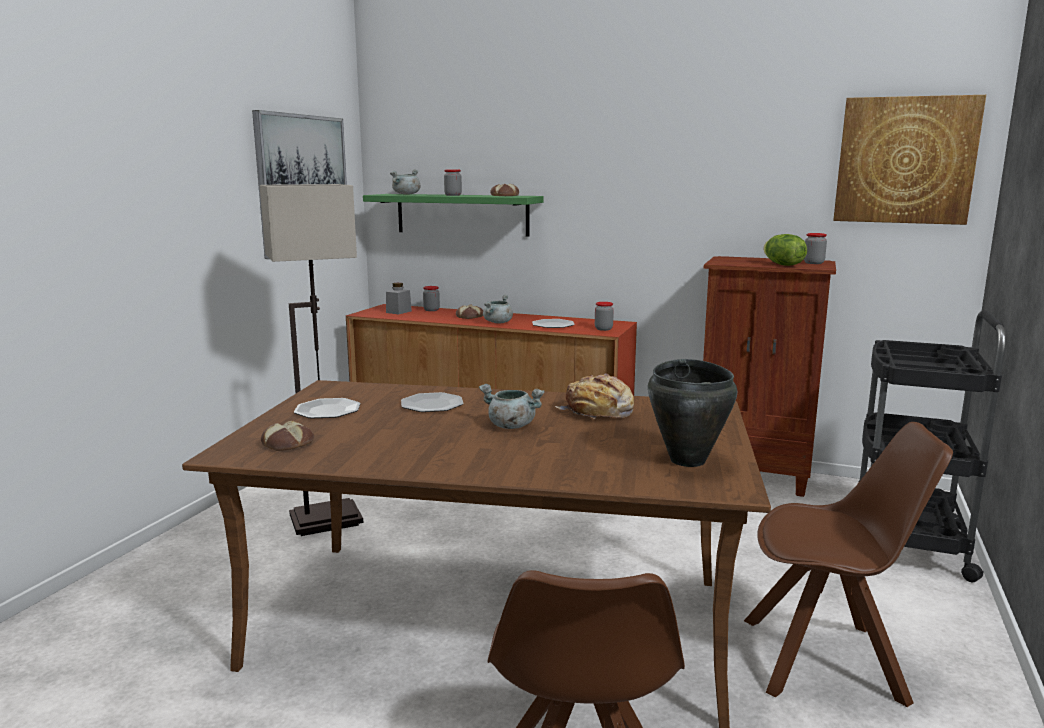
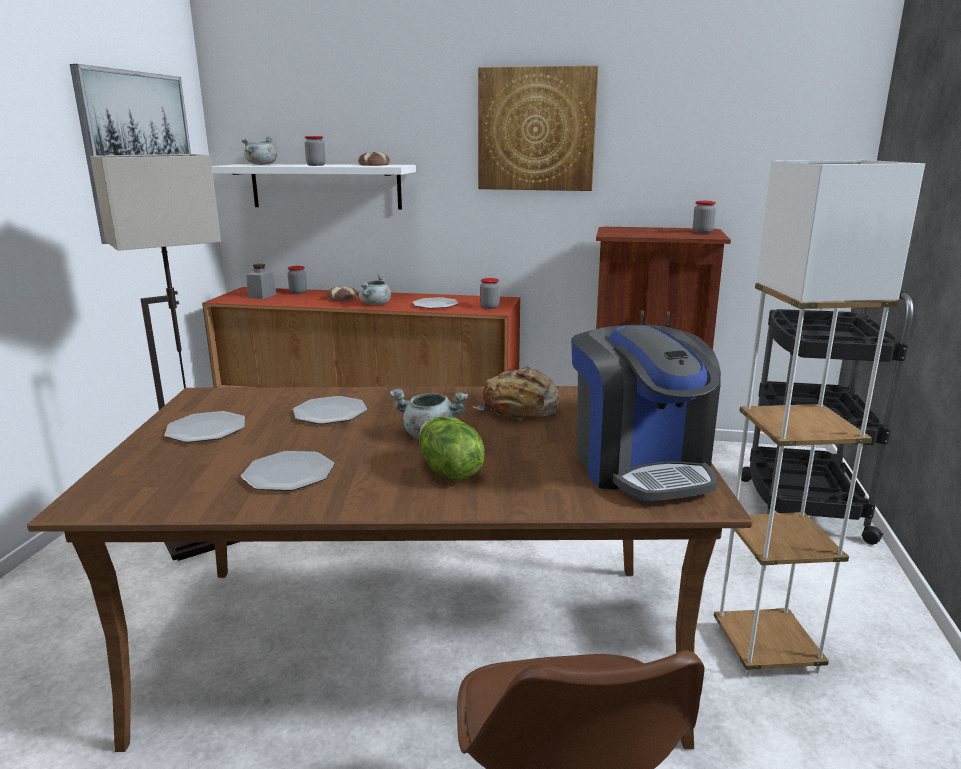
camera: 10 degrees left, 5 degrees up
bread [261,420,314,451] -> none
green shelf [363,194,544,237] -> white shelf [212,164,416,210]
black cooking pot [648,359,737,467] -> coffee machine [571,325,721,502]
brown chair [744,422,953,707] -> white floor lamp [714,160,925,677]
lettuce [764,234,807,266] -> lettuce moved to [419,416,485,481]
picture [833,95,986,225] -> picture moved to [478,66,599,191]
none -> plate [241,451,335,491]

